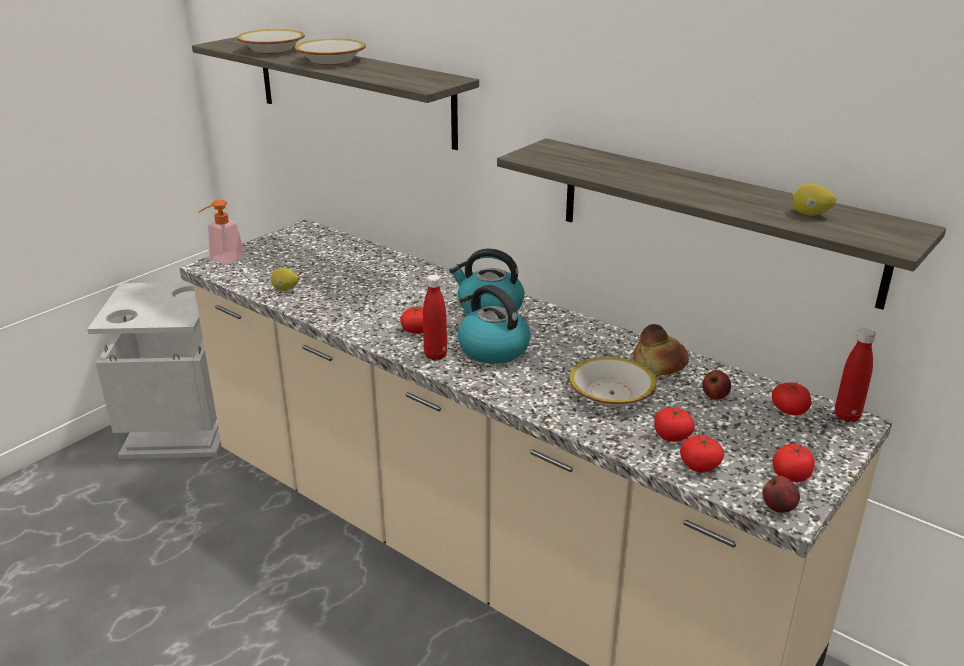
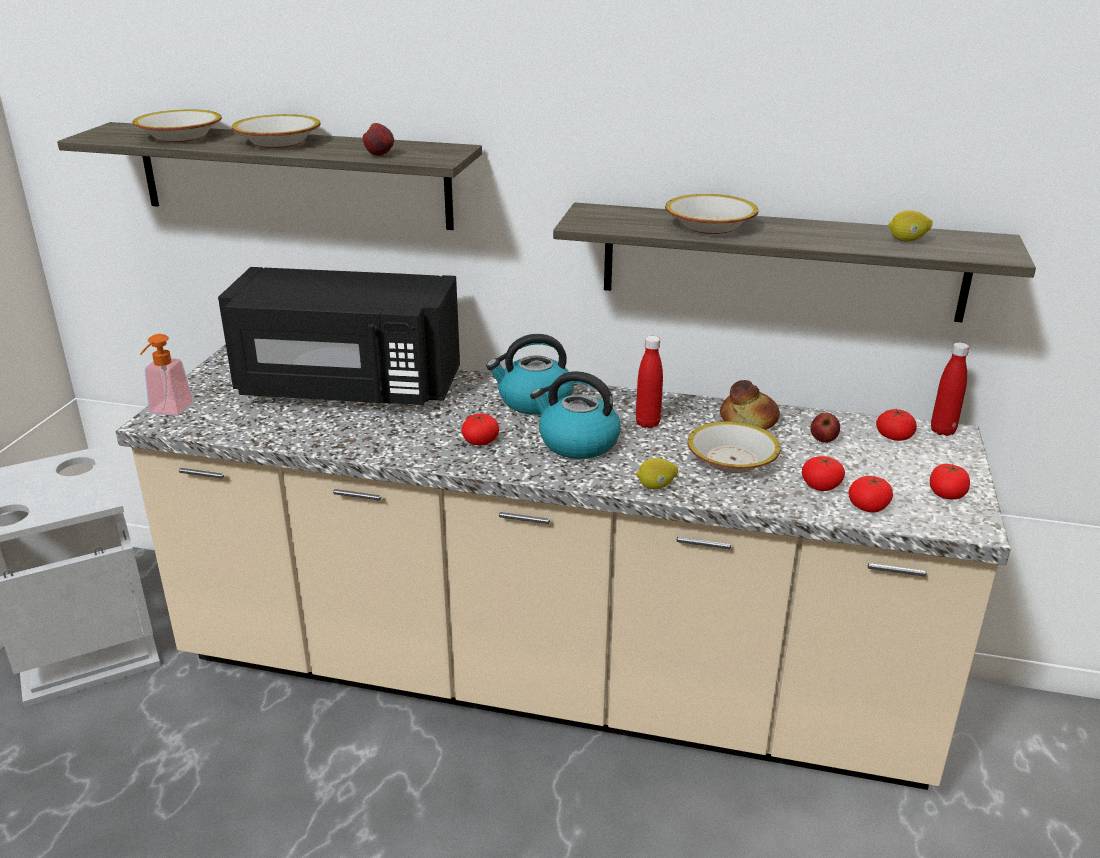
camera: 25 degrees left, 0 degrees up
lemon [271,268,299,291] -> lemon moved to [636,458,678,489]
red bottle [423,275,447,360] -> red bottle moved to [636,336,663,428]
apple [762,476,800,513] -> apple moved to [363,123,394,156]
none -> black microwave [218,267,460,405]
none -> bowl [665,194,759,234]

